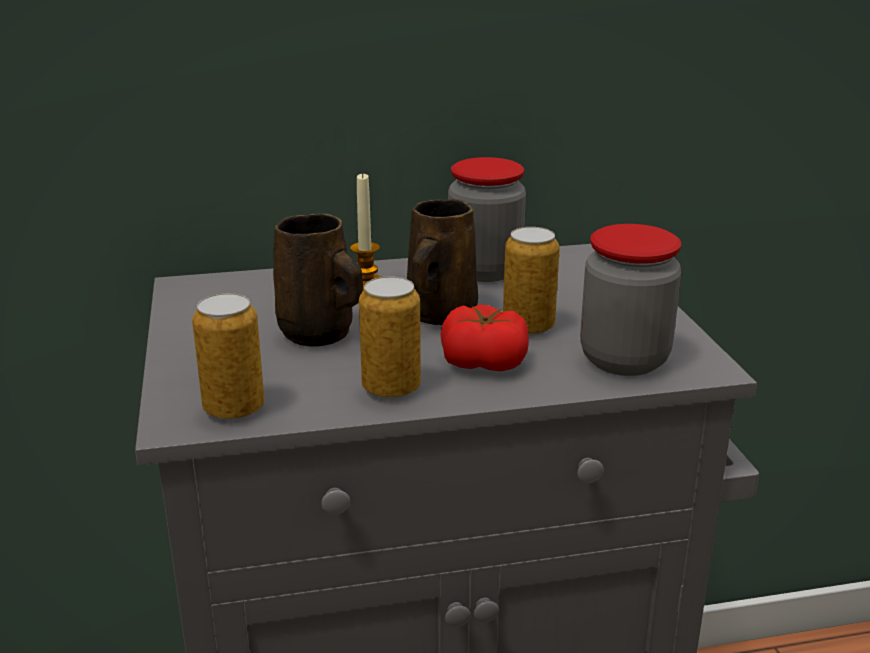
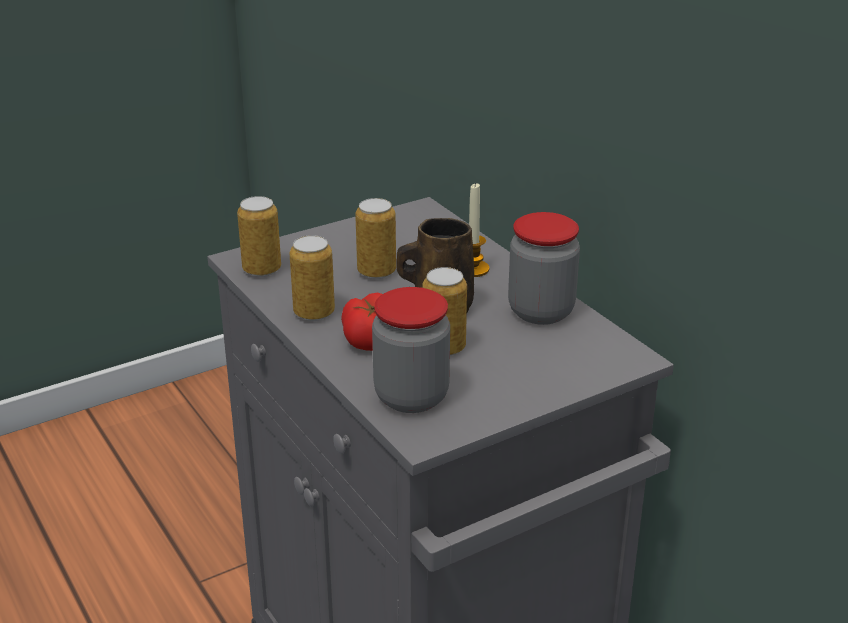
camera: 70 degrees right, 5 degrees up
brown mug [273,213,363,347] -> can [355,198,396,279]

